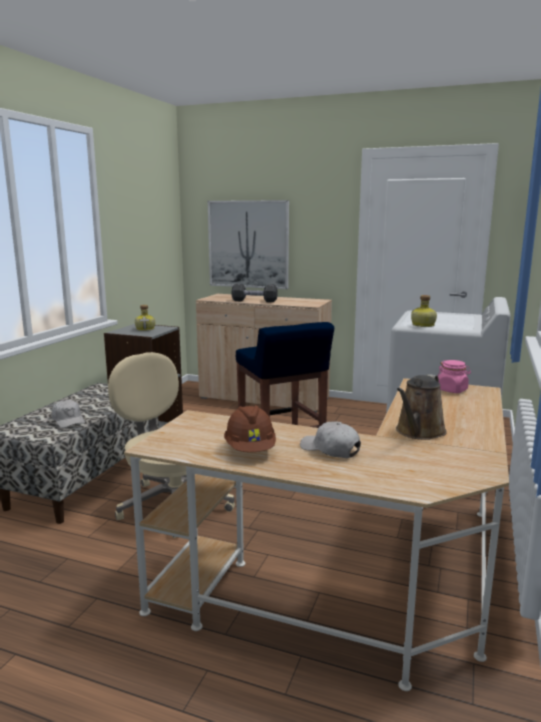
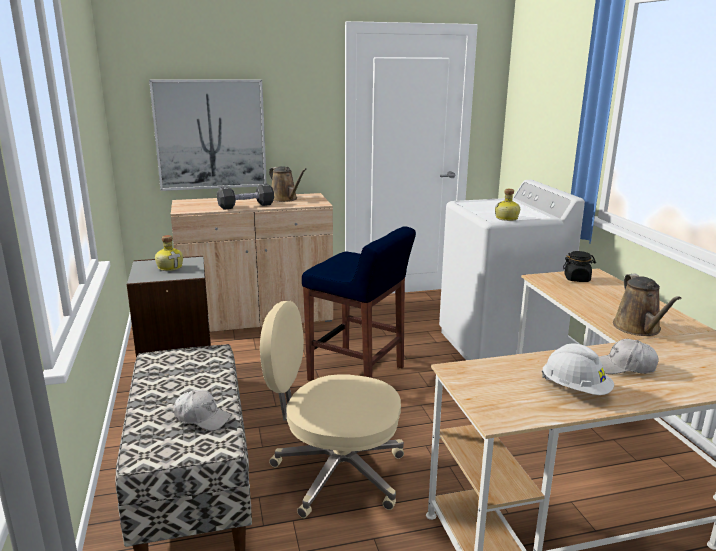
camera: 35 degrees left, 5 degrees up
brown hard hat [224,405,276,452] -> white hard hat [542,343,614,395]
pink jar [437,360,471,393] -> black jar [563,251,596,282]
none -> brown watering can [269,166,307,202]

